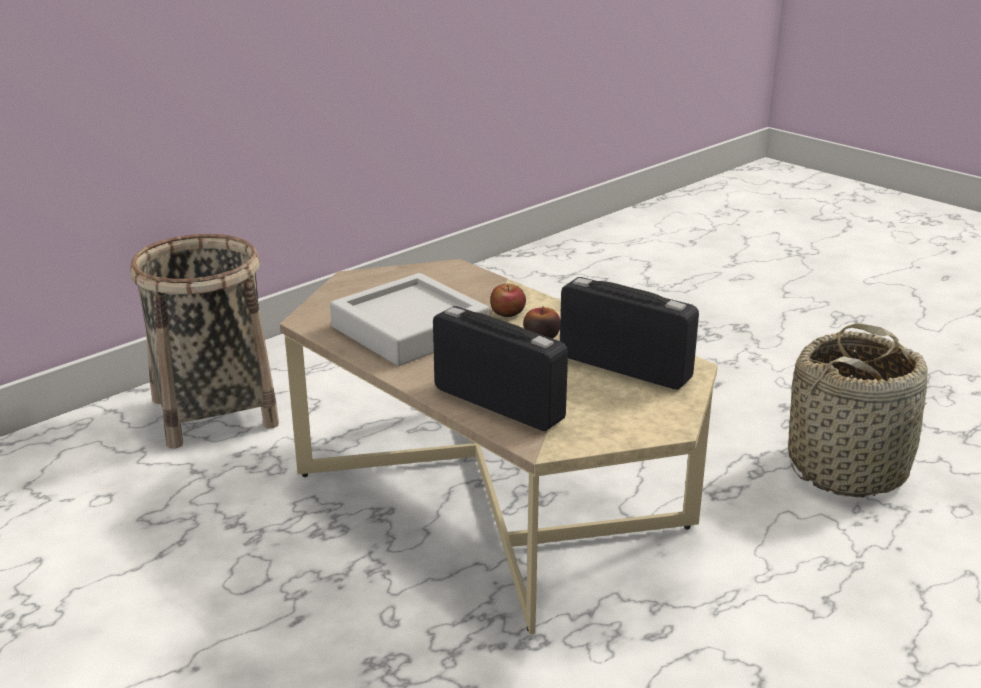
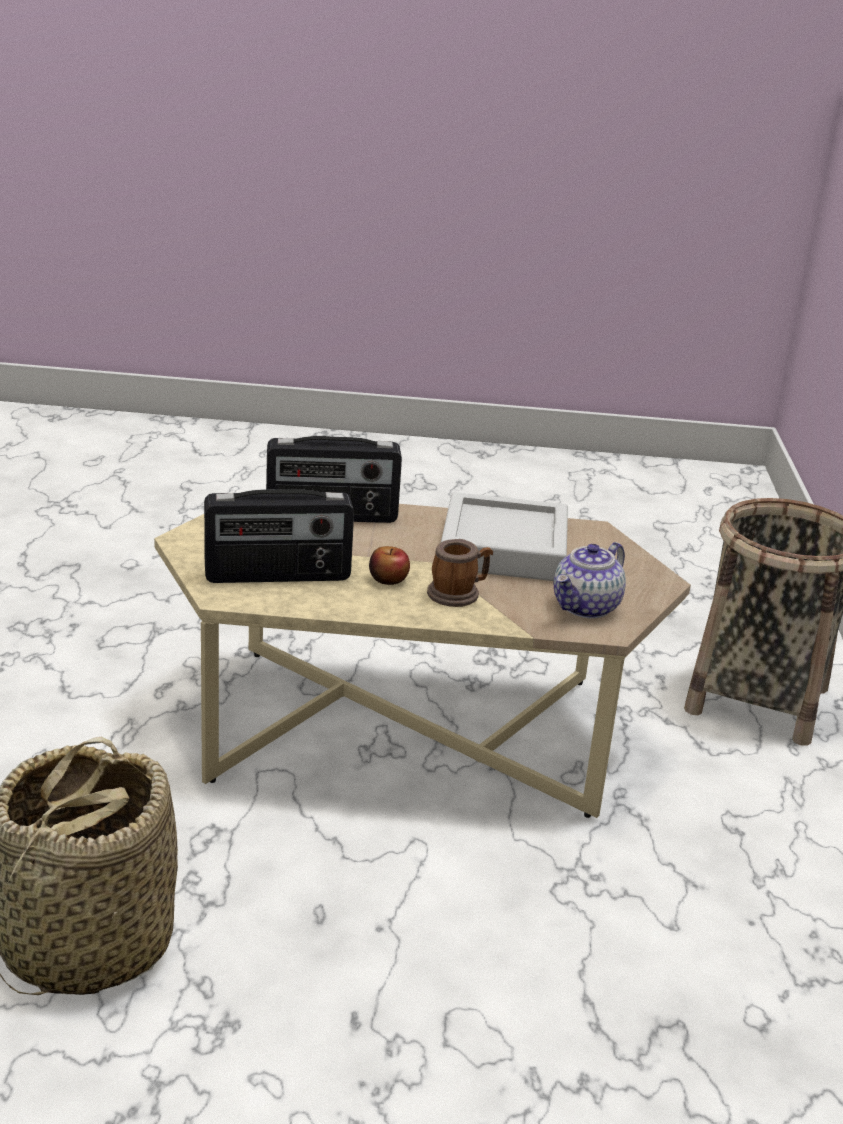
camera: 135 degrees right, 0 degrees up
apple [490,284,526,317] -> mug [427,539,493,607]
none -> teapot [554,542,626,619]

